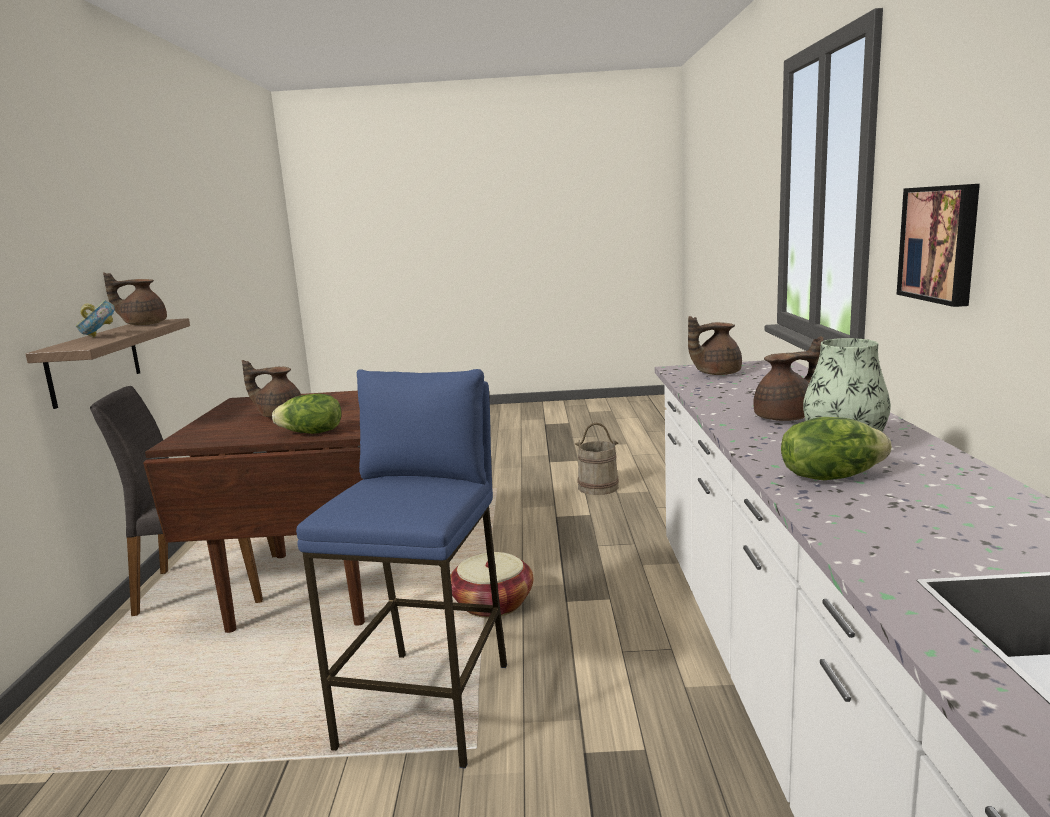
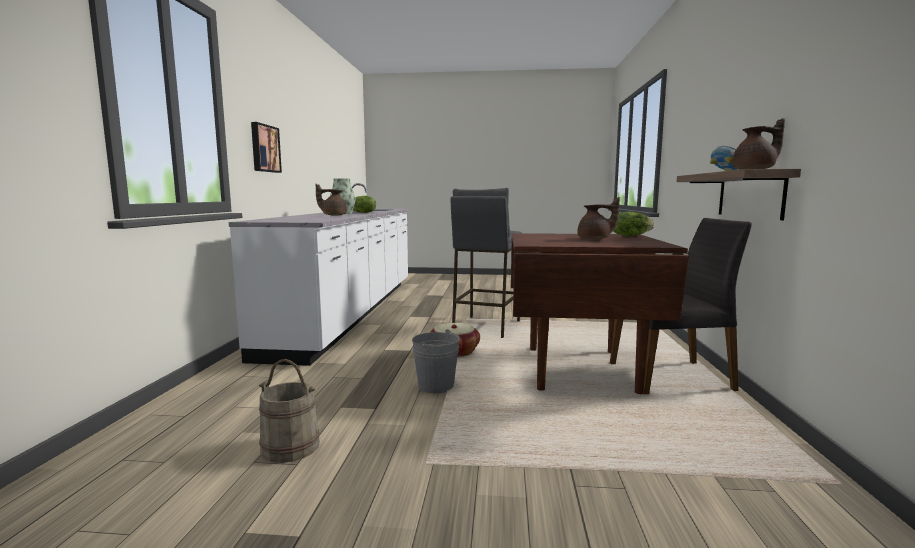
camera: 175 degrees left, 5 degrees down
lettuce [272,394,342,434] -> lettuce moved to [613,212,654,236]
blue stool [296,369,507,769] -> grey stool [450,188,522,338]
brown teapot [688,316,742,375] -> none
none -> grey bucket [412,329,460,393]

